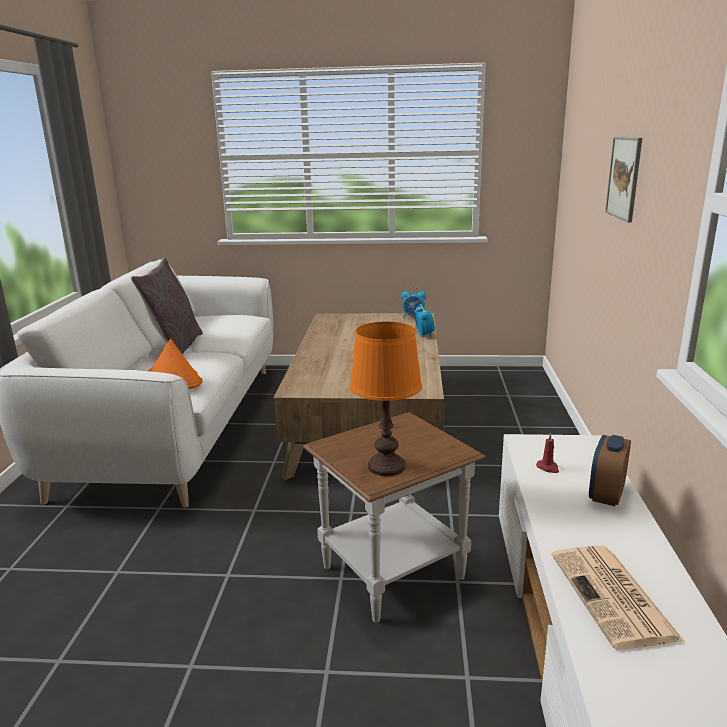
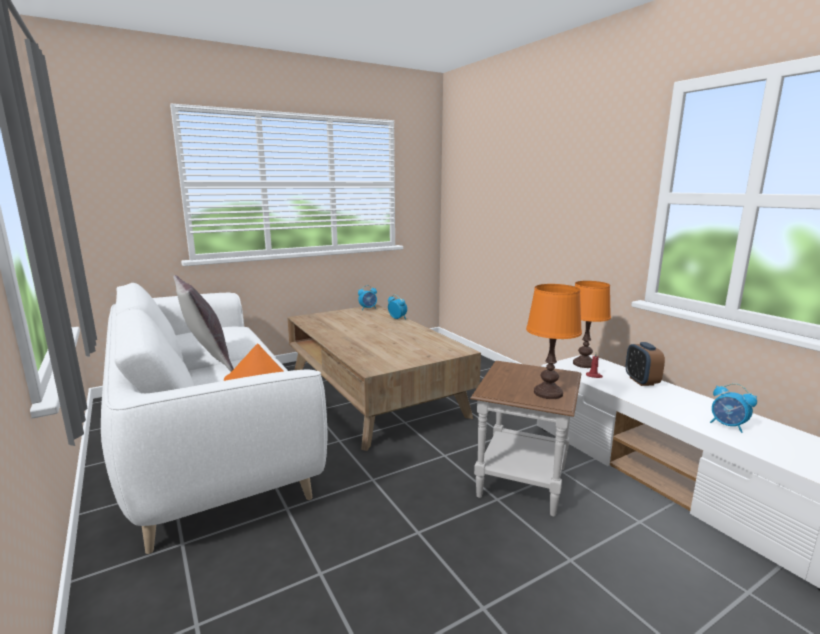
camera: 35 degrees left, 5 degrees down
newspaper [551,546,684,649] -> alarm clock [710,383,757,433]
picture [605,137,642,223] -> none
none -> orange table lamp [573,281,611,368]

